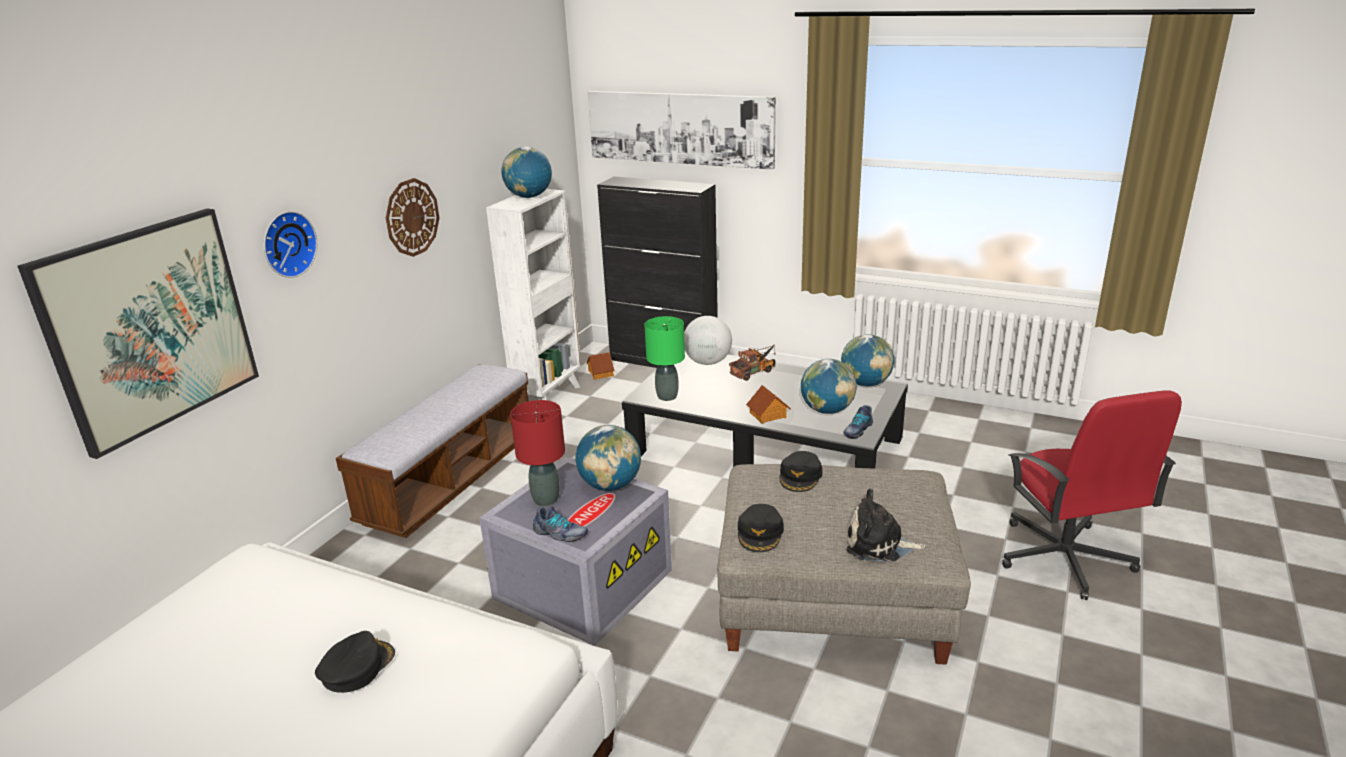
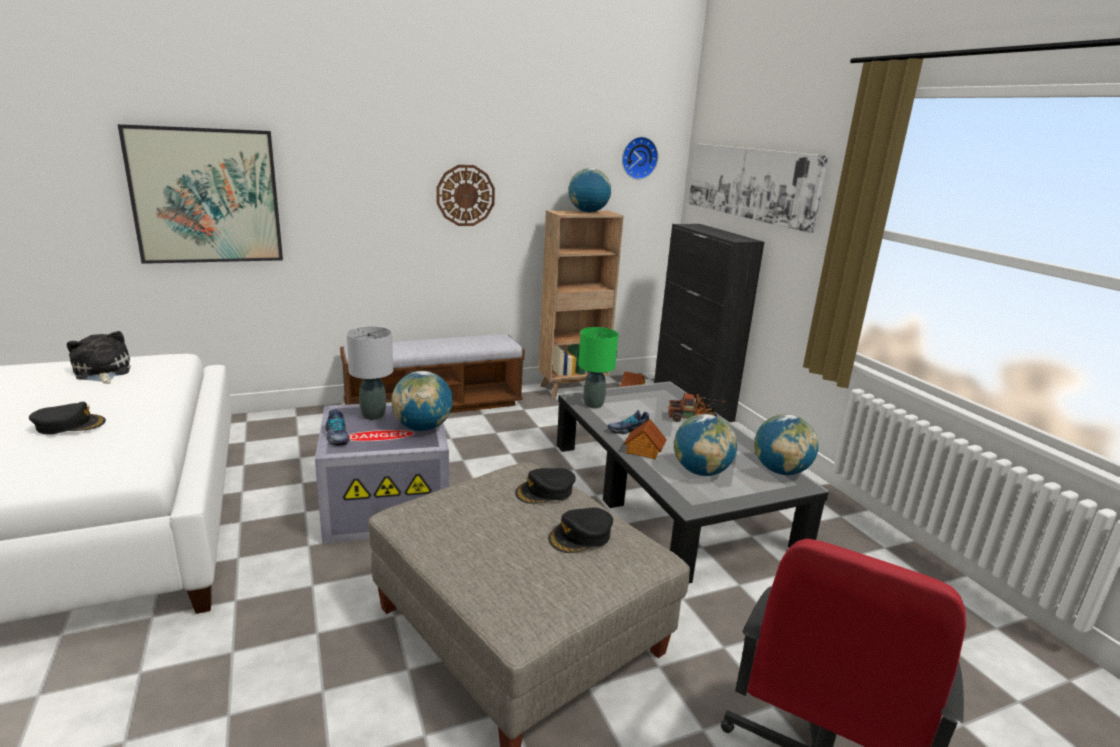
camera: 40 degrees right, 5 degrees down
wall clock [264,211,317,278] -> wall clock moved to [622,137,658,180]
white bookcase [486,189,581,400] -> brown bookcase [539,210,624,398]
red table lamp [510,400,565,506] -> grey table lamp [347,326,393,420]
globe [684,316,732,365] -> none
black cap [738,504,784,552] -> black cap moved to [548,508,613,553]
shoe [843,405,873,439] -> shoe moved to [607,410,649,434]
plush toy [846,489,926,562] -> plush toy moved to [67,331,131,384]

